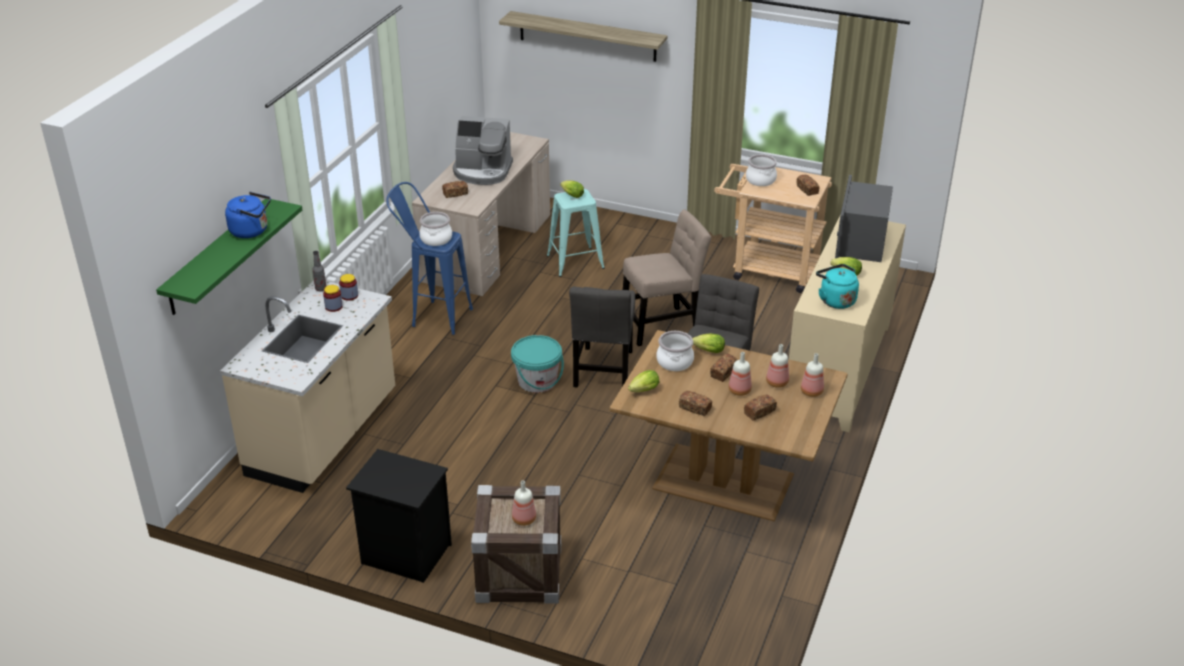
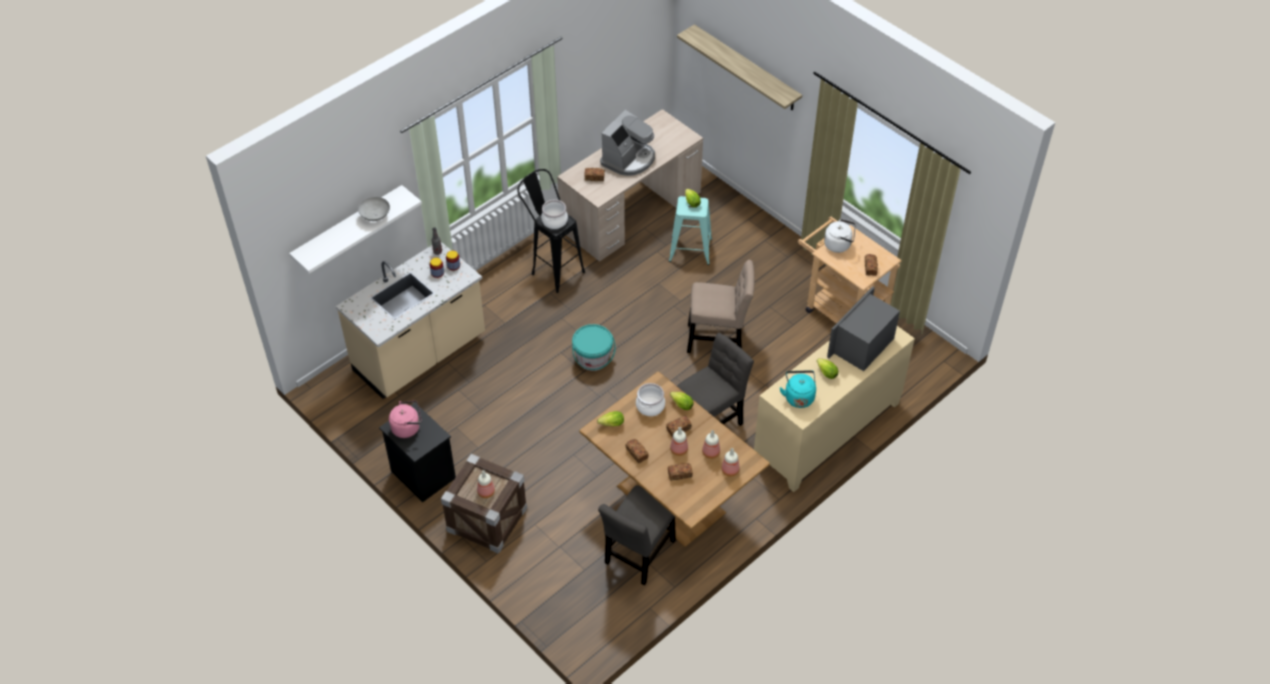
camera: 25 degrees right, 15 degrees up
green shelf [156,199,302,315] -> white shelf [289,185,422,274]
blue kettle [225,192,271,238] -> grey bowl [358,197,390,221]
blue stool [386,182,473,335] -> black stool [517,169,585,293]
coffee machine [453,116,513,185] -> coffee machine turned 90 degrees counterclockwise [600,110,655,176]
grey chair [569,286,635,388] -> grey chair moved to [598,485,676,585]
cooking pot [746,154,777,186] -> white kettle [824,219,856,253]
none -> pink kettle [389,401,421,438]

